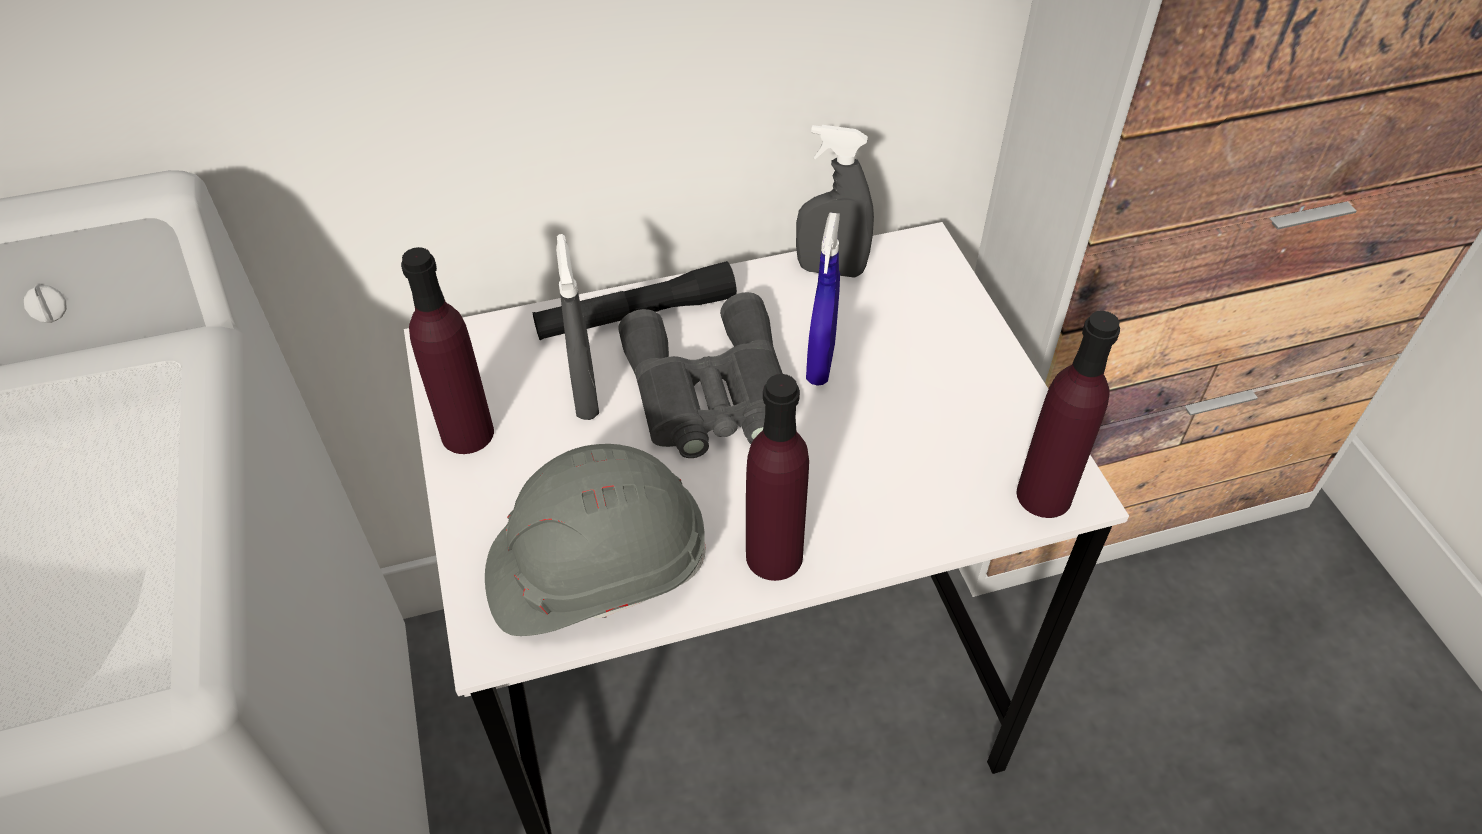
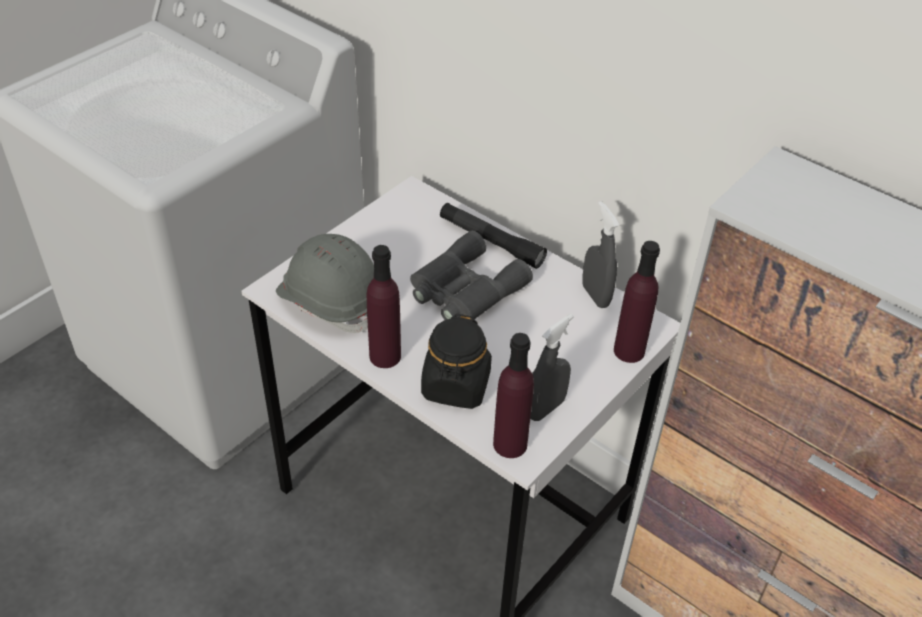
camera: 55 degrees right, 5 degrees down
purple bottle [401,247,494,454] -> purple bottle moved to [614,241,660,363]
grey spray bottle [556,234,599,420] -> grey spray bottle moved to [530,314,573,421]
blue spray bottle [806,212,840,386] -> none
none -> black jar [421,314,492,409]

